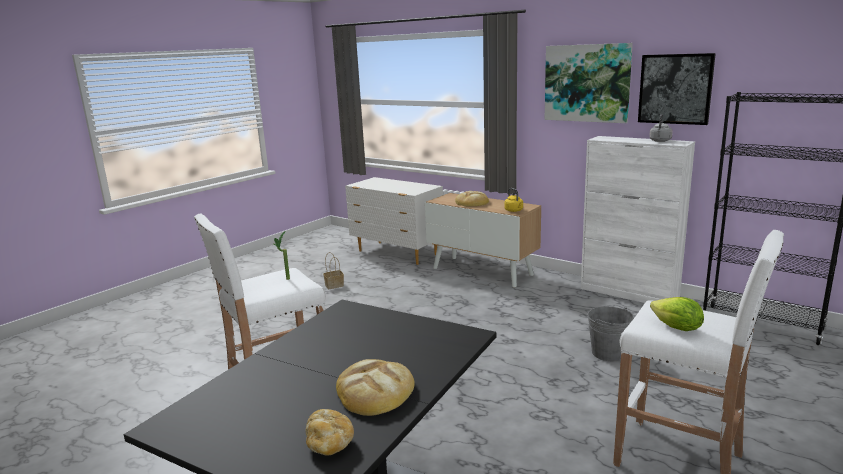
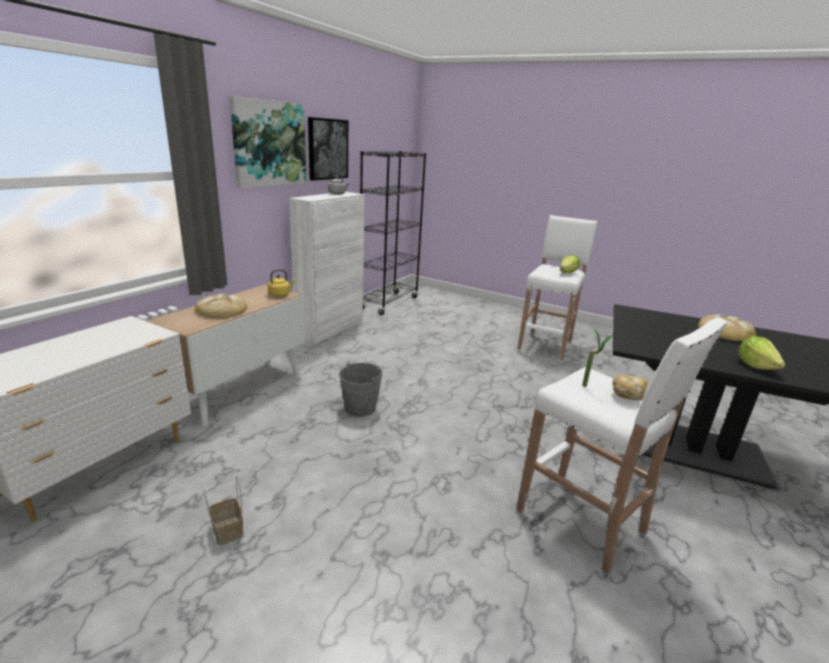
camera: 100 degrees left, 5 degrees up
bread [306,409,354,456] -> bread moved to [612,374,650,400]
grey bucket [588,307,635,361] -> grey bucket moved to [339,363,383,417]
none -> lettuce [738,336,786,370]

